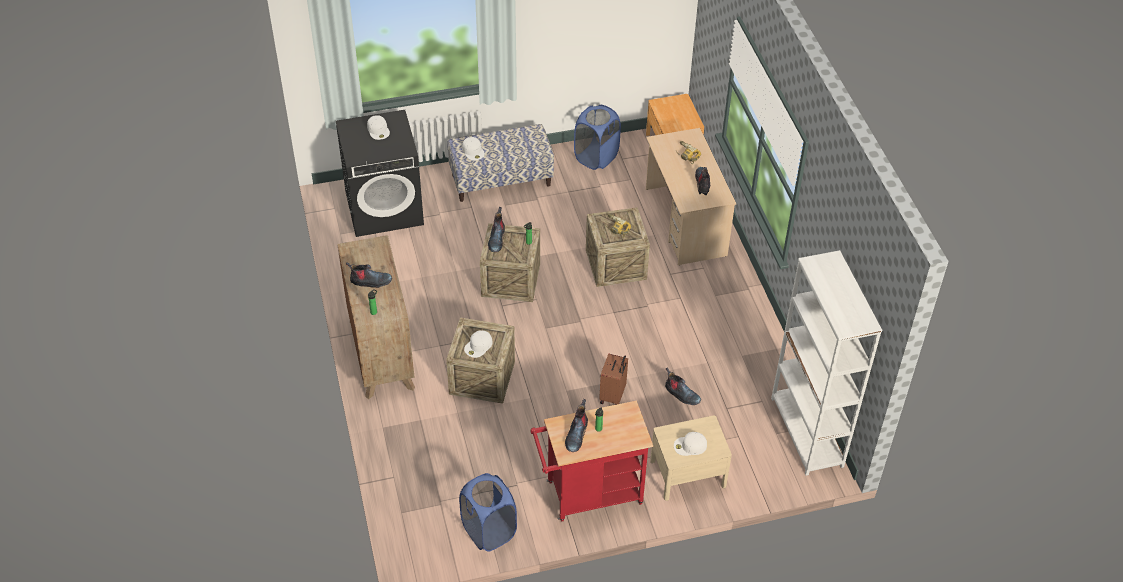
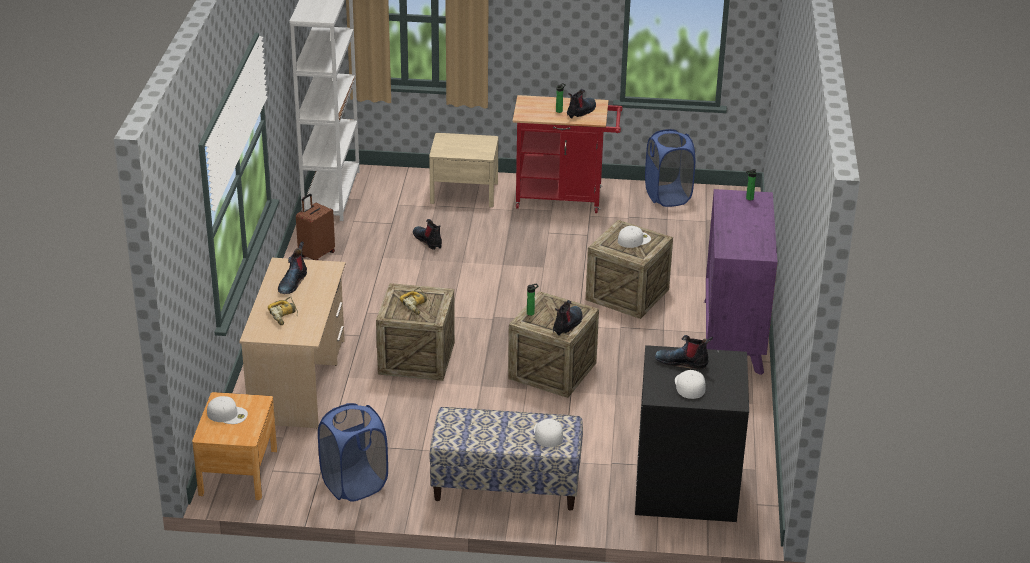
camera: 160 degrees left, 15 degrees down
brown dresser [337,235,415,399] -> purple dresser [704,189,777,375]
boot [346,262,392,288] -> boot moved to [655,335,713,369]
brown suitcase [599,354,628,405] -> brown suitcase moved to [296,194,335,260]
white cap [674,432,707,456] -> white cap moved to [207,396,248,424]

